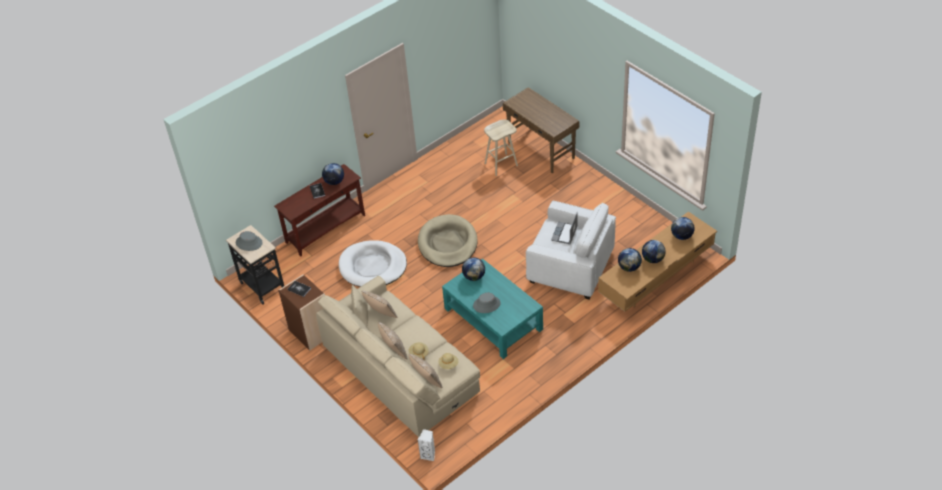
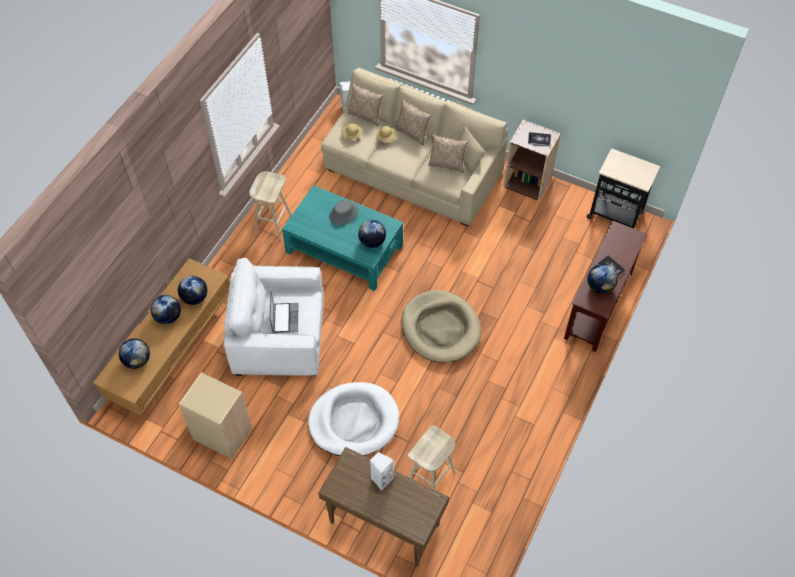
camera: 155 degrees right, 10 degrees up
grey hat [236,231,263,251] -> none
white dog bed [339,240,407,287] -> white dog bed moved to [308,382,399,456]
none -> beige bookcase [179,372,252,459]
none -> beige stool [249,171,291,240]
none -> white speaker [370,452,394,491]

